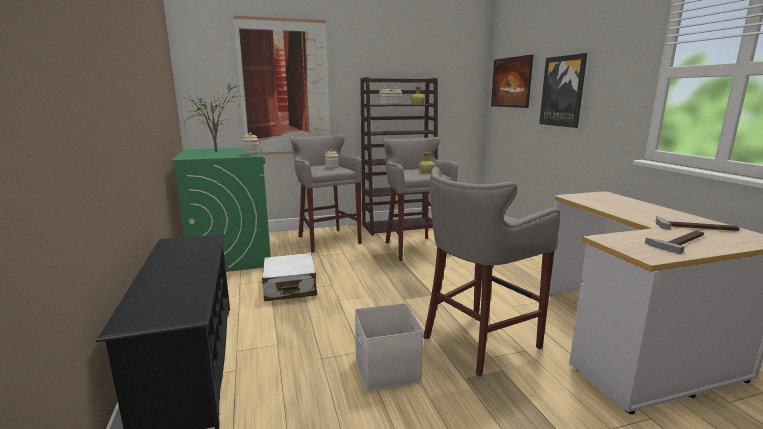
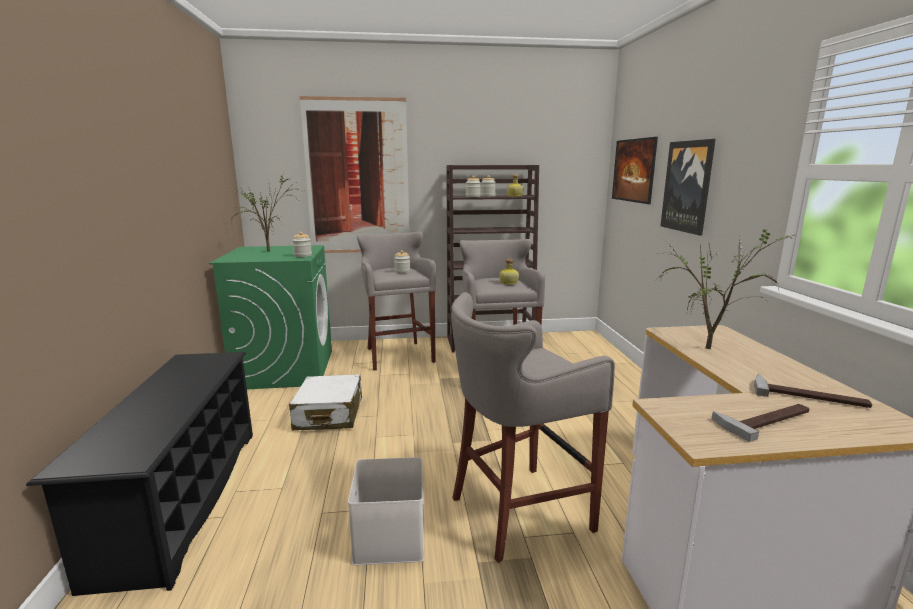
camera: 10 degrees right, 0 degrees up
none -> potted plant [658,223,793,349]

